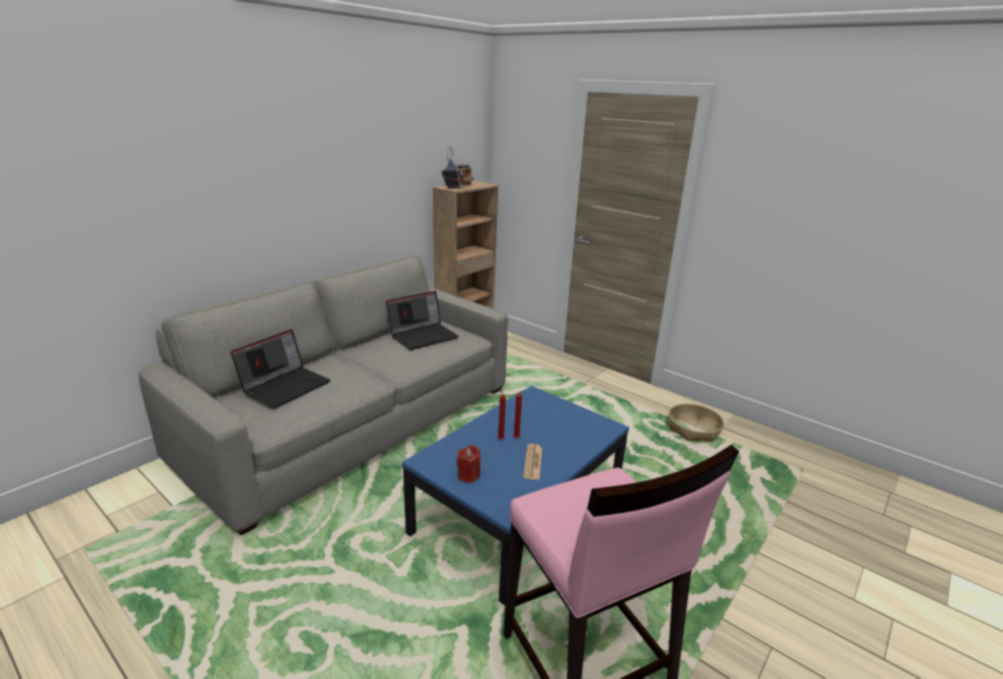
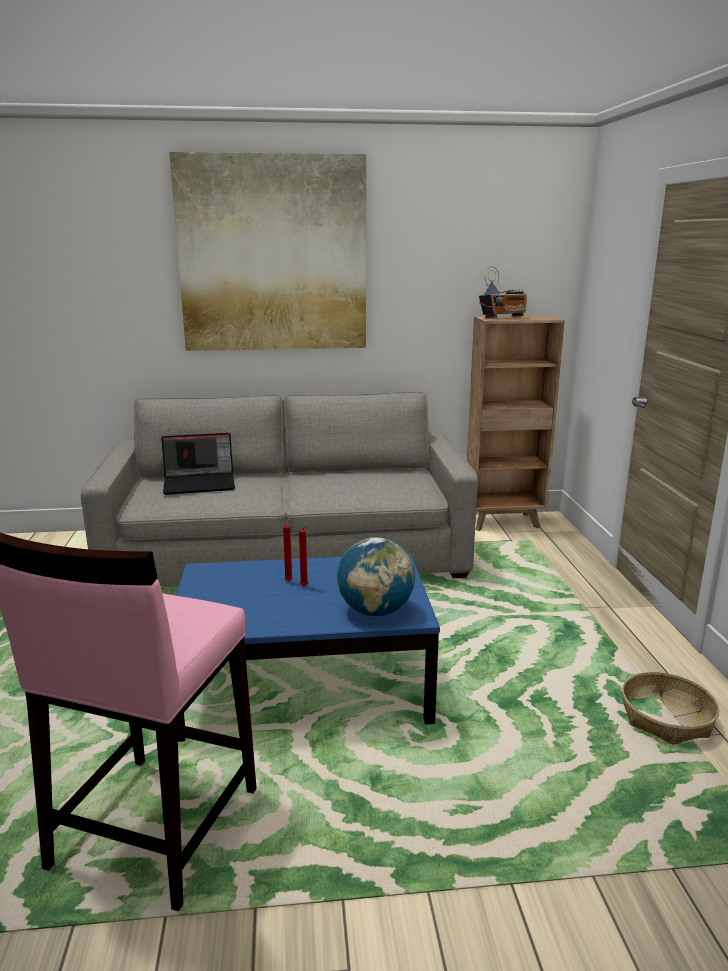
camera: 45 degrees right, 5 degrees down
laptop [386,291,459,350] -> none
red candle [457,445,480,483] -> none
newspaper [523,444,542,480] -> none
none -> picture [169,152,366,351]
none -> globe [337,537,415,616]

